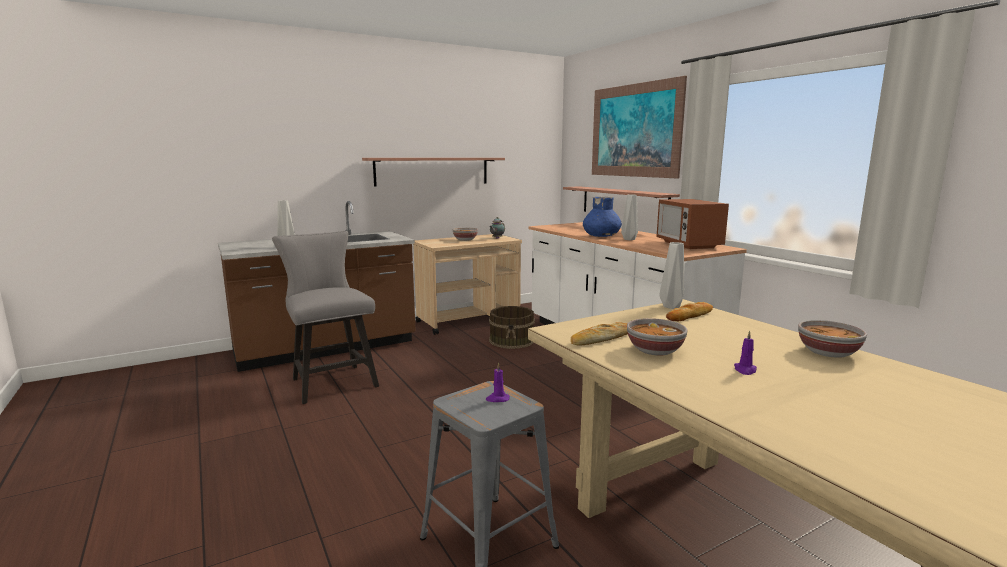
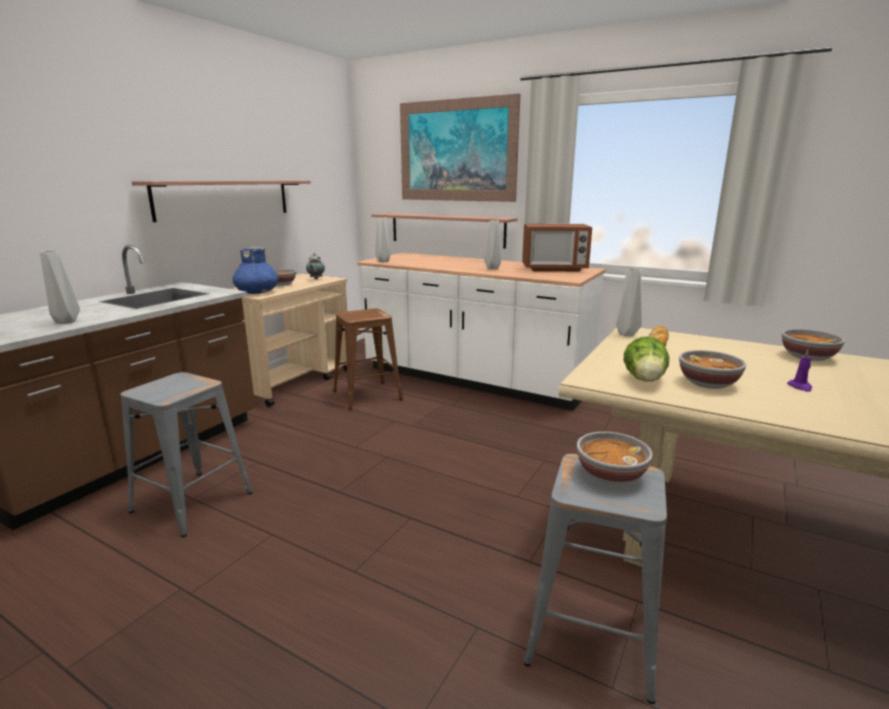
camera: 30 degrees left, 5 degrees up
grey chair [272,231,379,404] -> grey stool [120,372,253,537]
purple candle [486,362,510,402] -> bowl [577,432,653,485]
brown bucket [489,306,535,349] -> brown stool [333,309,403,411]
bread [571,322,628,346] -> lettuce [624,336,670,382]
blue vase [583,197,622,237] -> blue vase moved to [232,247,278,294]
microwave [657,199,729,249] -> microwave turned 45 degrees counterclockwise [522,224,592,271]
none -> grey vase [375,217,391,262]

